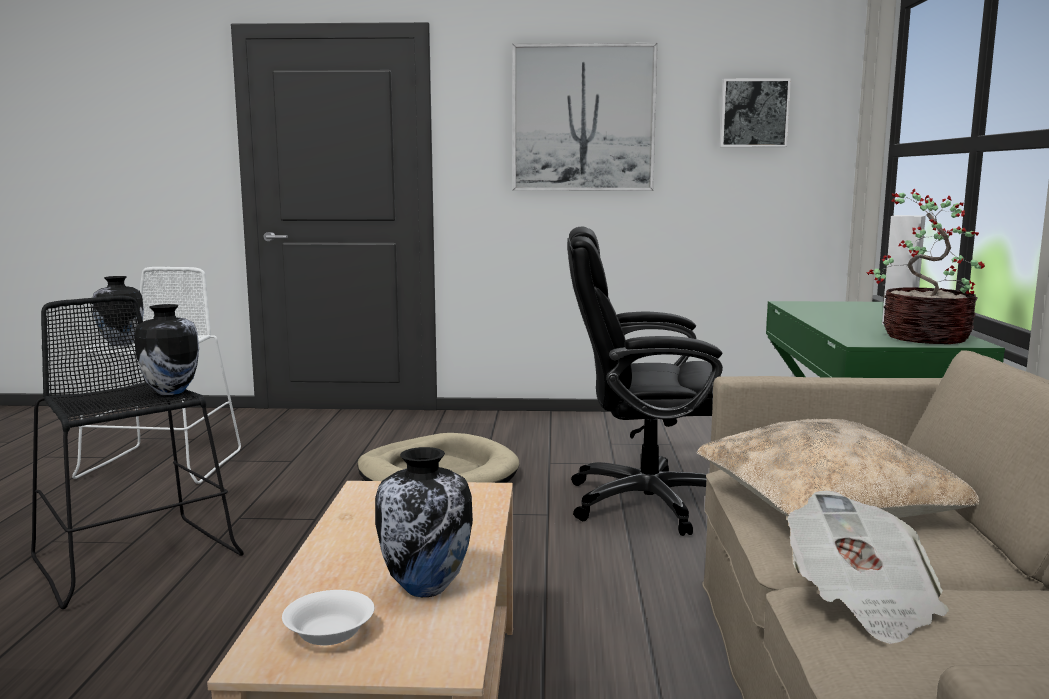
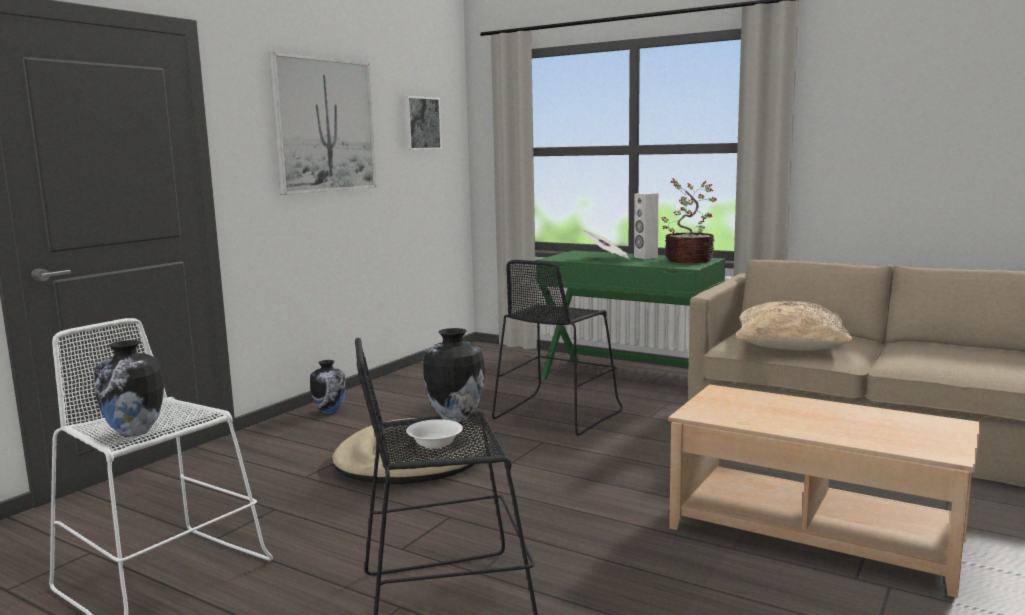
camera: 60 degrees left, 0 degrees up
white bowl [282,590,375,646] -> white bowl moved to [406,419,463,449]
vase [375,447,473,597] -> vase moved to [310,360,346,414]
black office chair [567,226,723,536] -> black stool [492,260,623,436]
newspaper [787,491,949,644] -> newspaper moved to [582,230,631,260]

